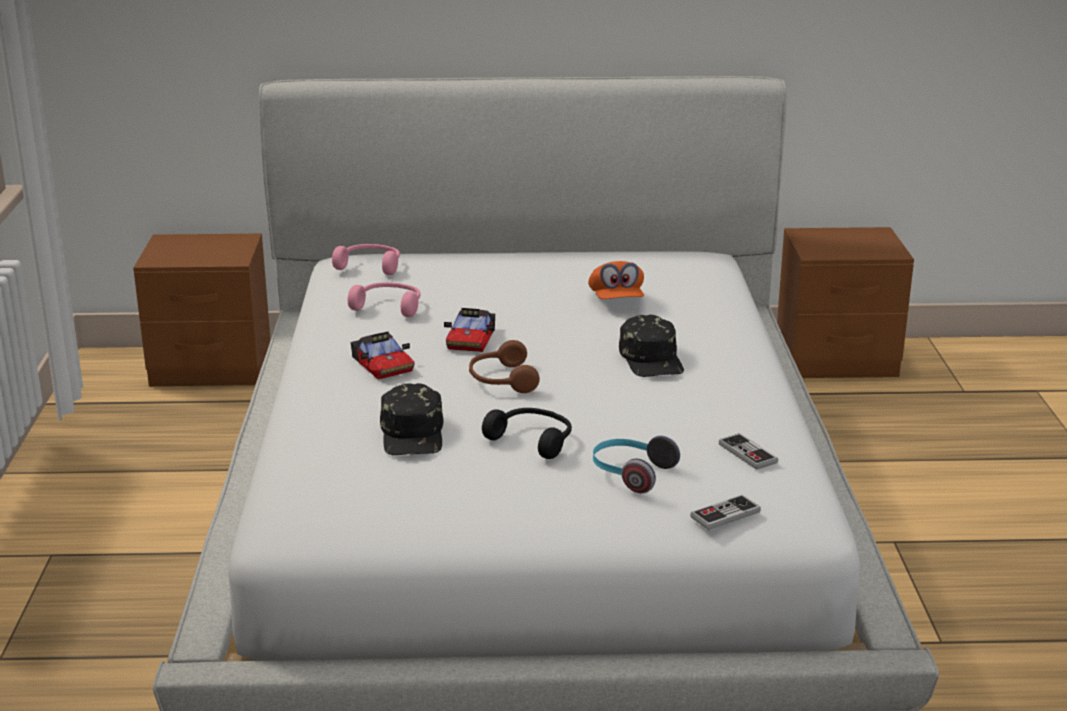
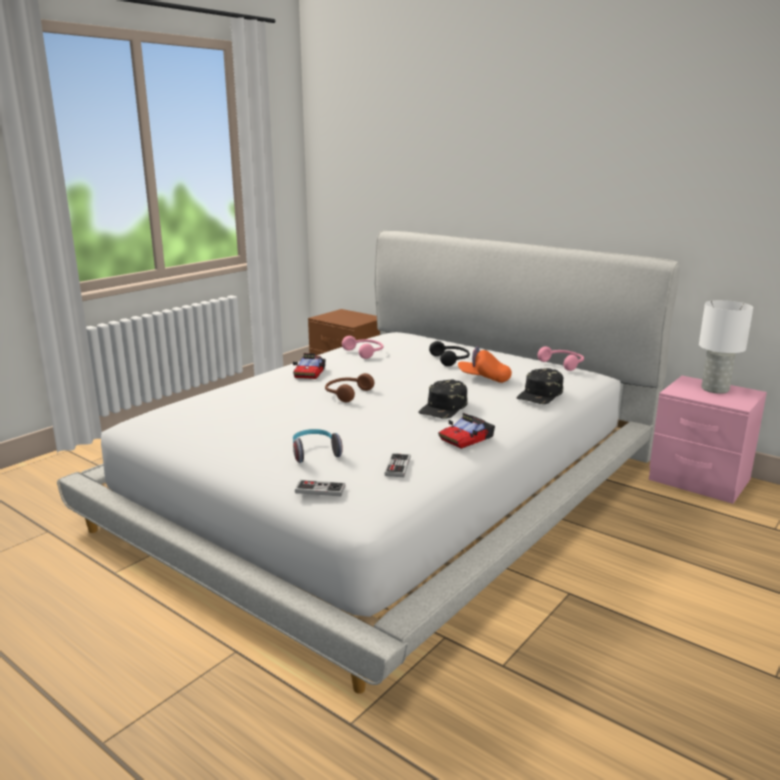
camera: 40 degrees right, 5 degrees down
pink headphones [332,244,400,275] -> pink headphones moved to [538,346,584,371]
black cap [380,383,443,455] -> black cap moved to [517,368,563,404]
toy car [444,308,495,352] -> toy car moved to [438,413,495,449]
black headphones [482,408,572,459] -> black headphones moved to [429,341,470,366]
orange cap [588,261,644,299] -> orange cap turned 75 degrees clockwise [458,346,512,383]
brown nightstand [777,227,914,378] -> pink nightstand [649,376,767,504]
none -> white table lamp [699,300,753,394]

